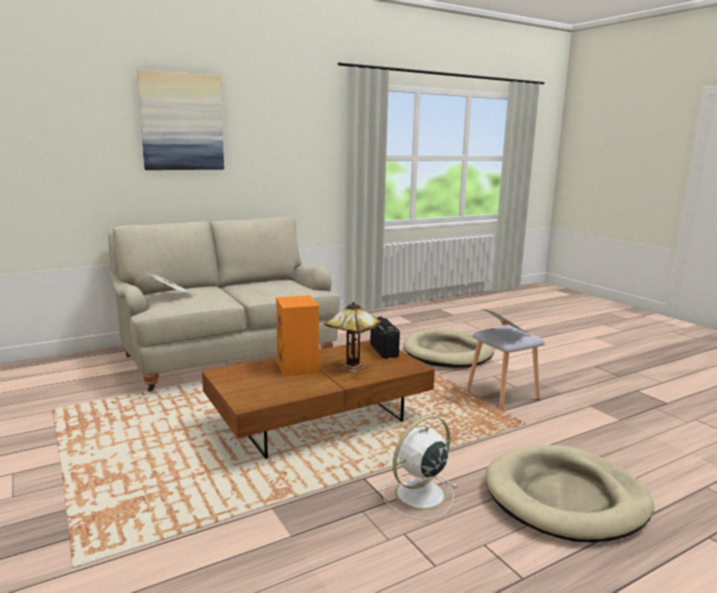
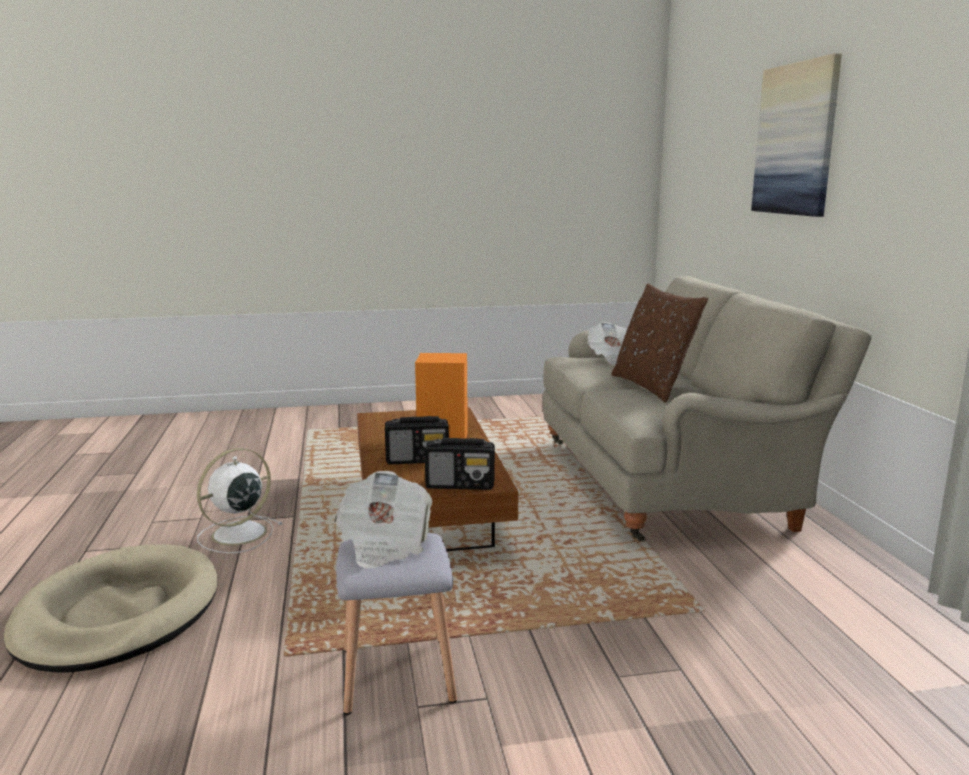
camera: 110 degrees right, 0 degrees up
table lamp [324,302,382,373] -> radio [385,416,449,465]
white fan [382,415,458,520] -> white fan turned 120 degrees counterclockwise [197,448,283,553]
beige dog bed [403,328,495,368] -> none
none -> brown pillow [611,283,708,403]

